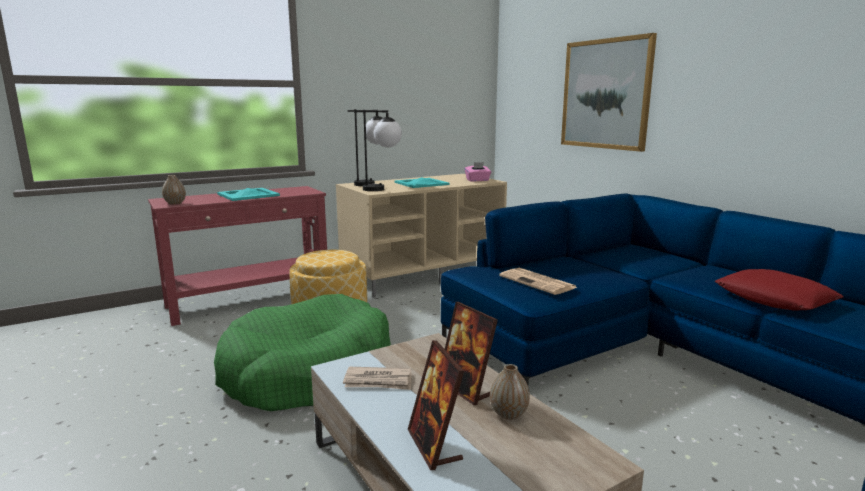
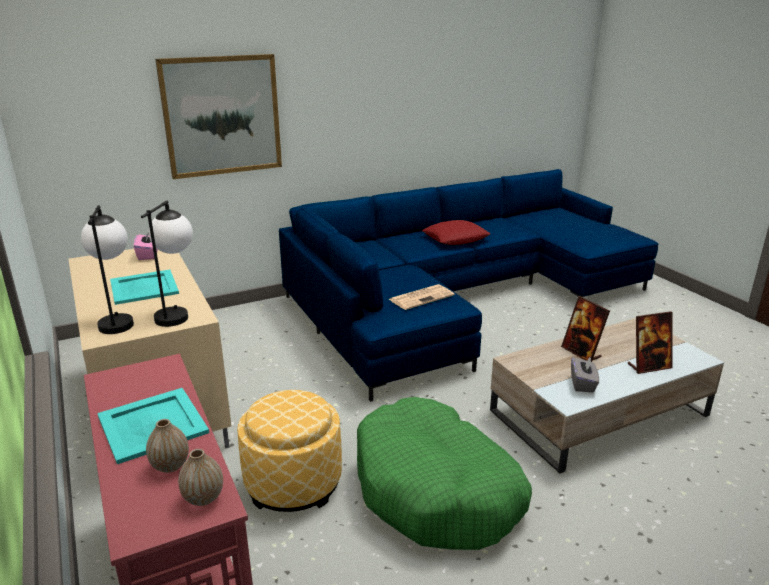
camera: 85 degrees left, 10 degrees up
newspaper [343,367,412,390] -> grey tissue box [571,357,599,393]
picture frame [445,302,498,405] -> picture frame turned 90 degrees clockwise [561,296,610,362]
vase [490,364,530,420] -> vase moved to [146,419,189,473]

